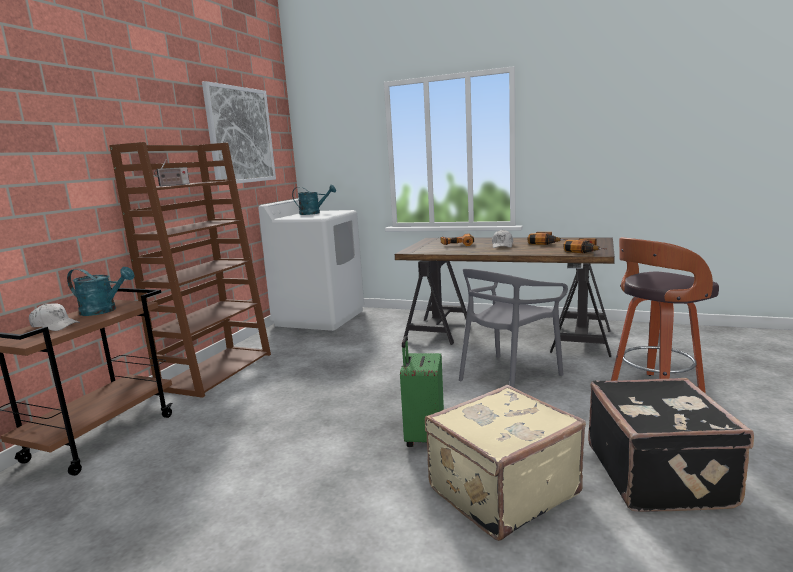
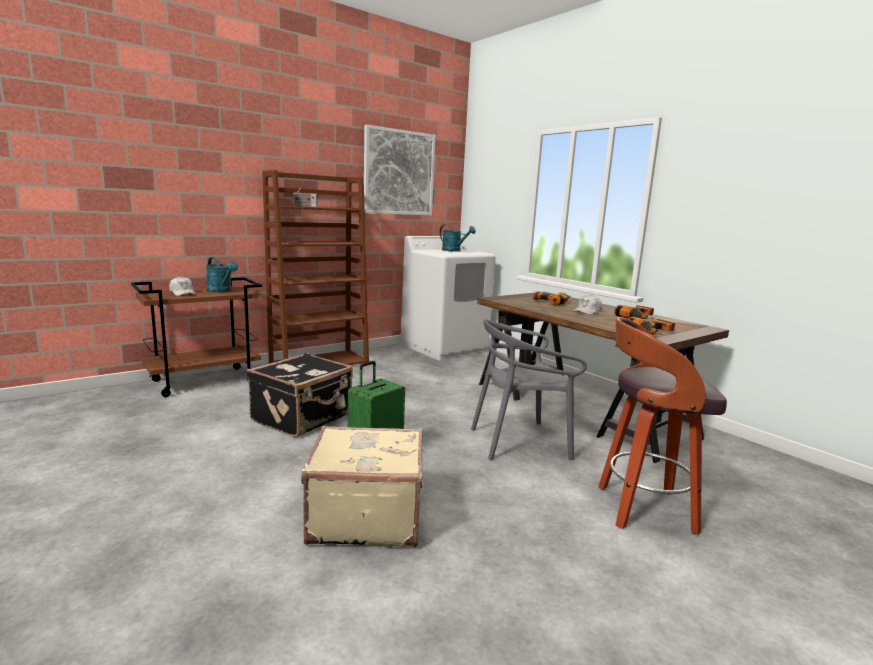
camera: 30 degrees right, 0 degrees up
black suitcase [588,378,754,512] -> black suitcase moved to [247,353,353,438]

